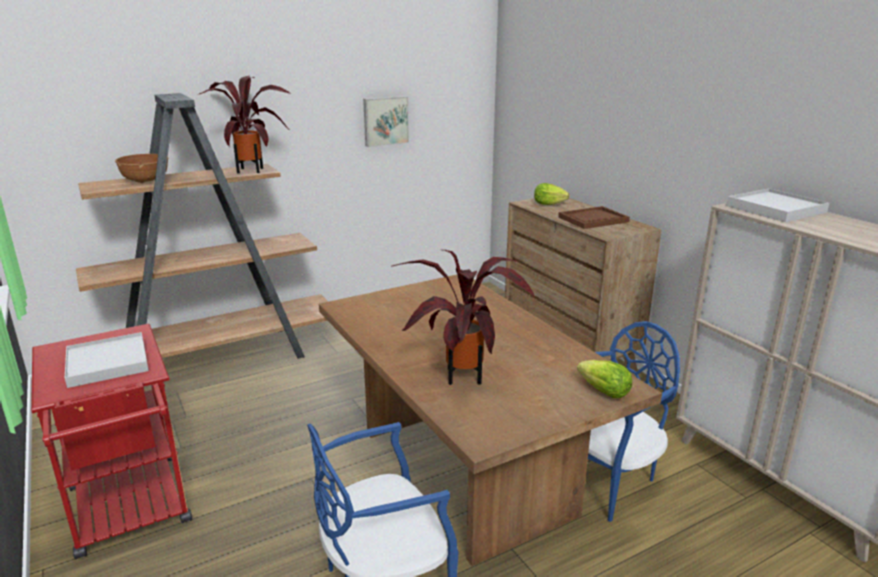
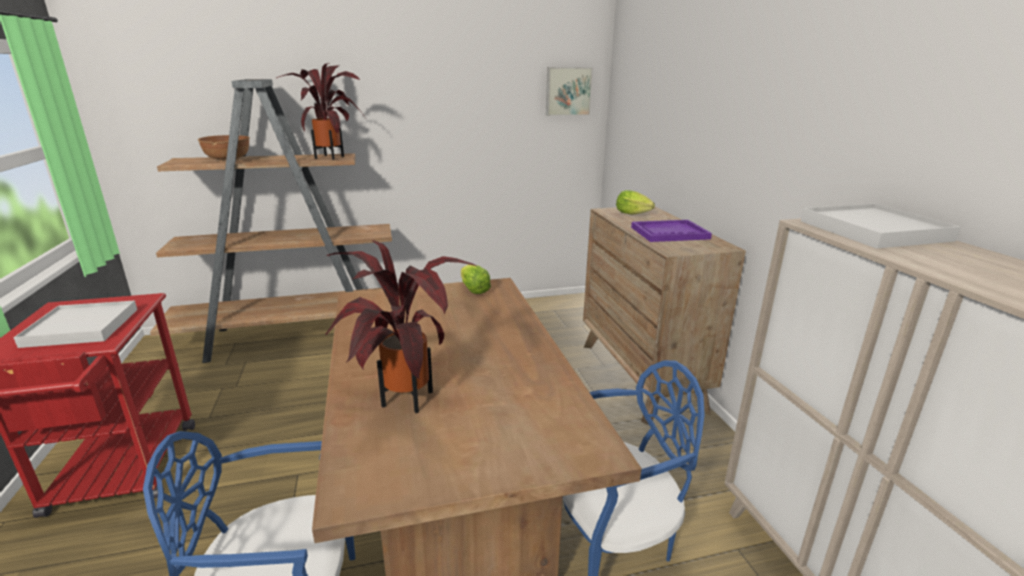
camera: 15 degrees right, 0 degrees up
picture [363,96,409,147] -> picture moved to [546,67,593,116]
brown tray [558,206,630,229] -> purple tray [631,220,712,242]
lettuce [577,360,632,398] -> lettuce moved to [461,264,491,294]

